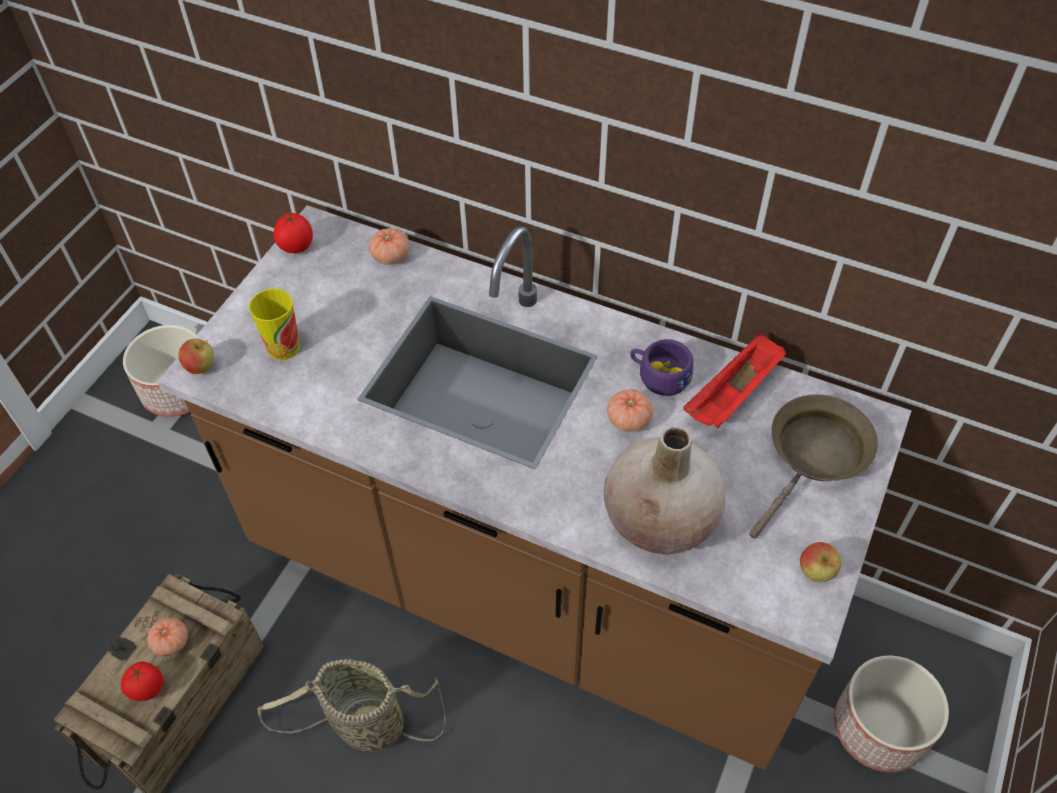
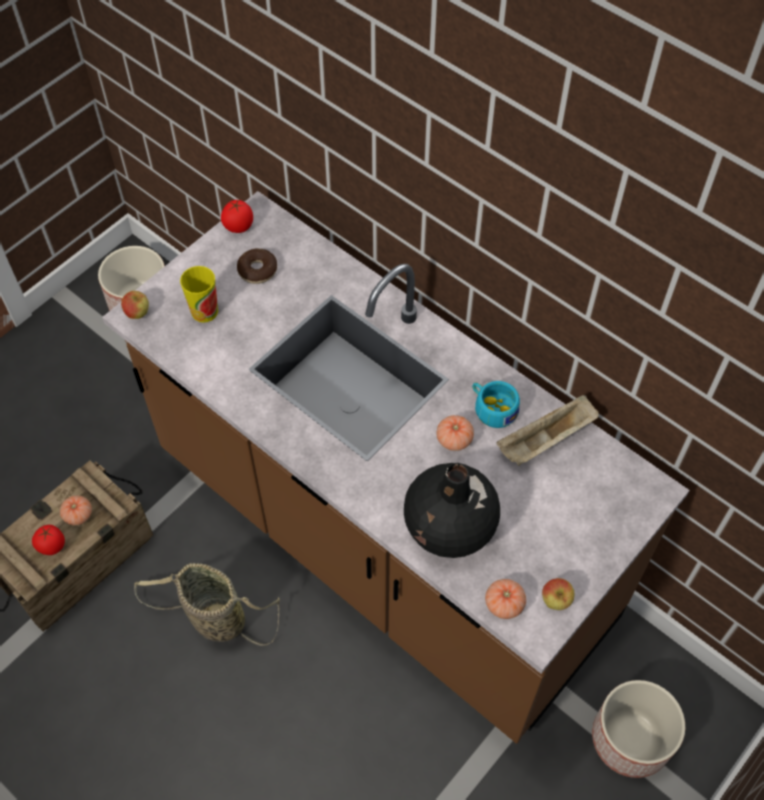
camera: 15 degrees right, 5 degrees up
tomato [369,228,410,265] -> tomato moved to [485,579,526,619]
beige vase [604,427,725,555] -> black vase [404,463,500,558]
purple cup [630,339,693,396] -> turquoise cup [472,381,520,428]
red tray [683,333,786,428] -> beige tray [497,395,599,466]
brown frying pan [749,394,878,539] -> none
none -> donut [237,249,277,284]

